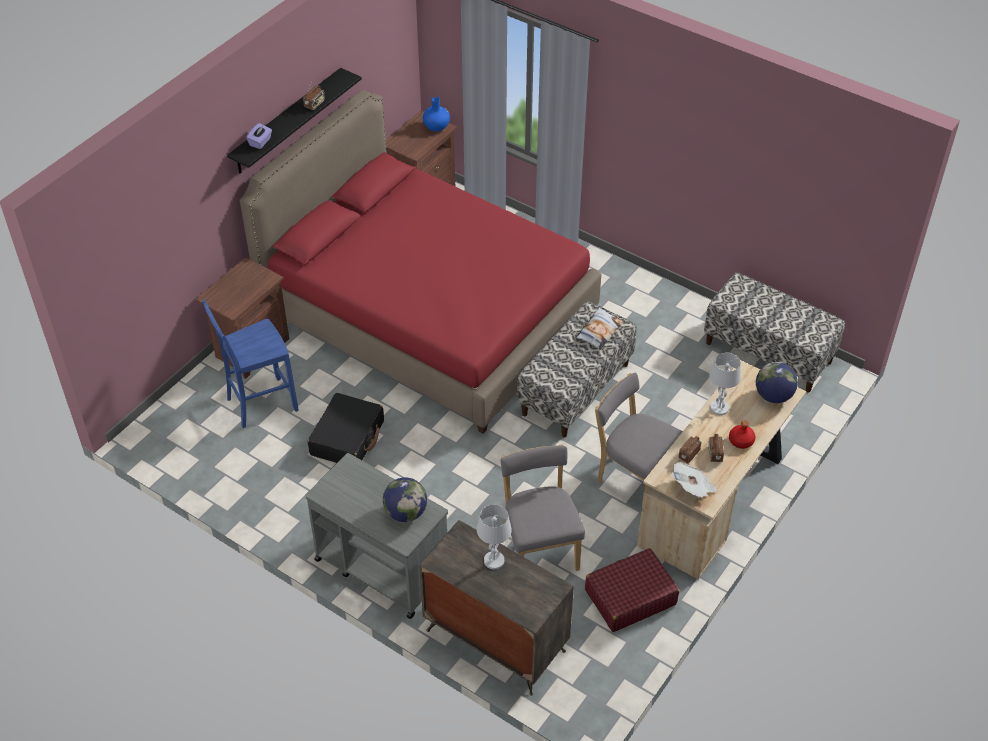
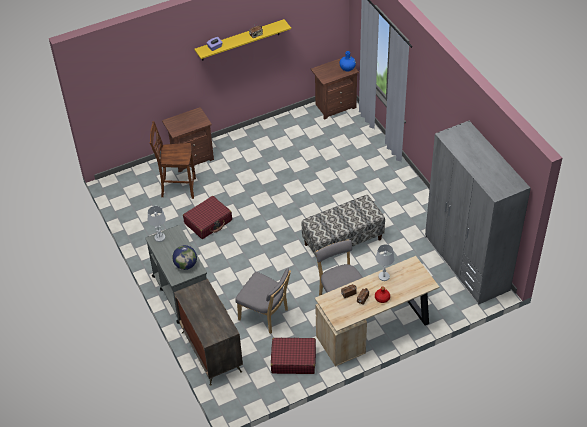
camera: 30 degrees right, 0 degrees up
blue chair [202,300,299,428] -> brown chair [150,121,196,199]
black shelf [227,68,362,173] -> yellow shelf [195,19,291,61]
red bed [240,90,602,434] -> none
black suitcase [308,393,384,463] -> red suitcase [183,196,232,239]
white table lamp [477,504,512,569] -> white table lamp moved to [148,206,166,242]
grey chair [500,444,585,571] -> grey chair turned 105 degrees clockwise [235,268,291,334]
pillow [576,307,623,350] -> none
newspaper [671,462,717,498] -> none
bench [704,272,845,393] -> grey wardrobe [425,121,531,305]
globe [756,362,798,403] -> none

